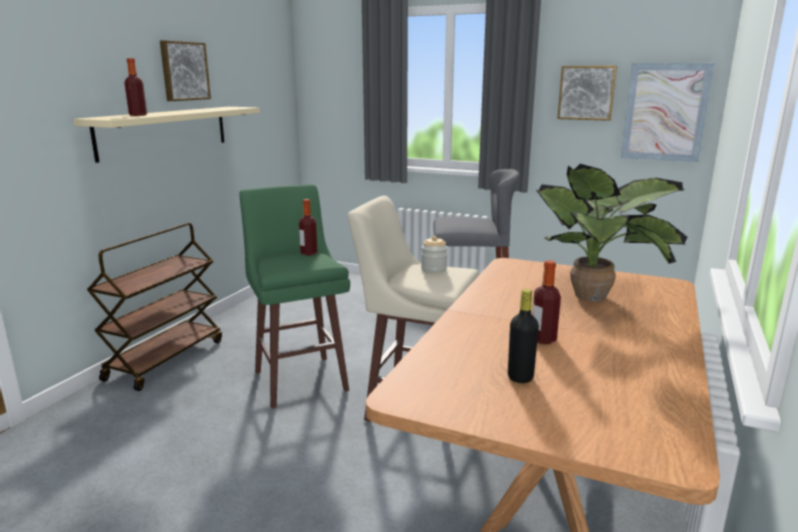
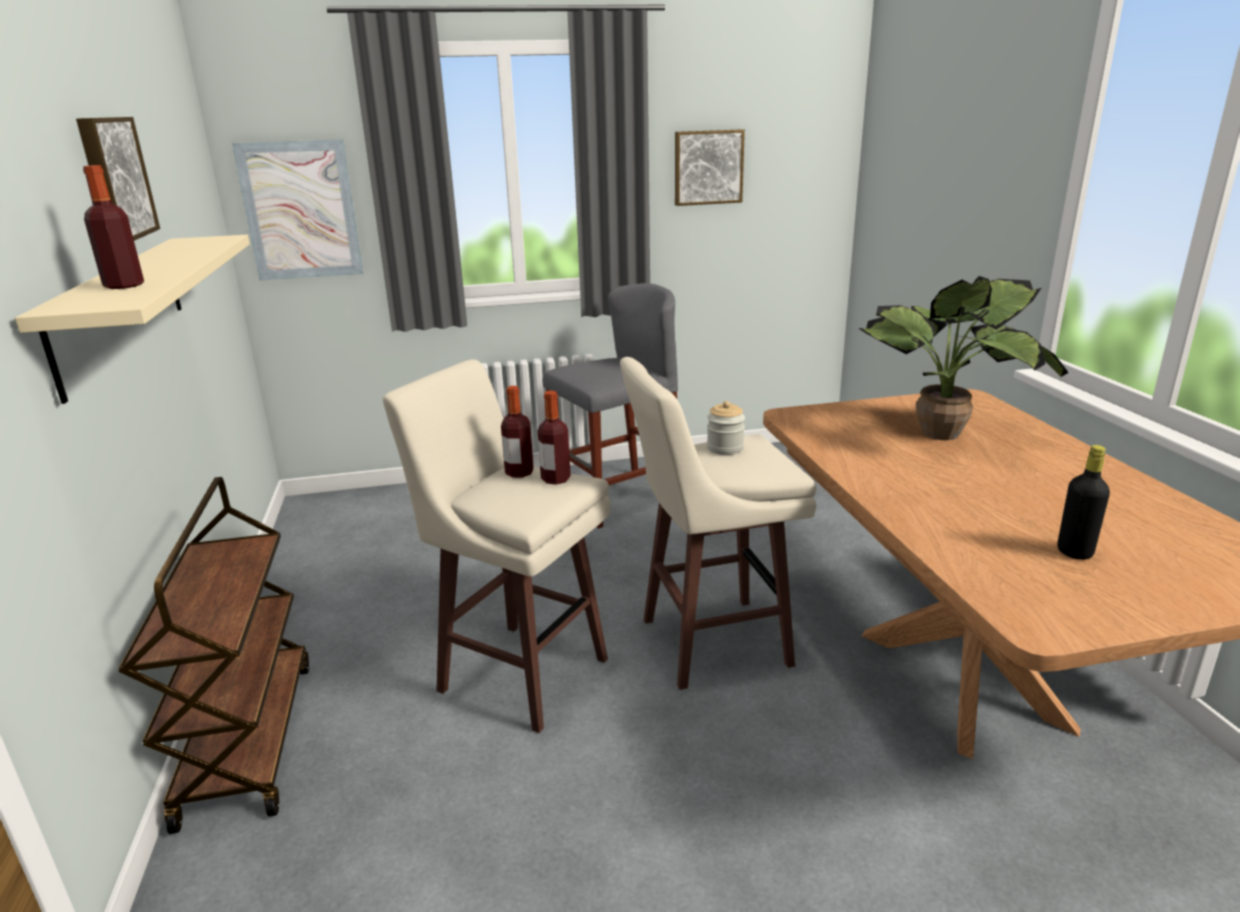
camera: 35 degrees left, 5 degrees up
green stool [239,184,350,408] -> beige stool [383,359,611,733]
bottle [532,260,561,344] -> bottle moved to [538,391,571,485]
picture [620,63,714,162] -> picture moved to [232,139,364,281]

